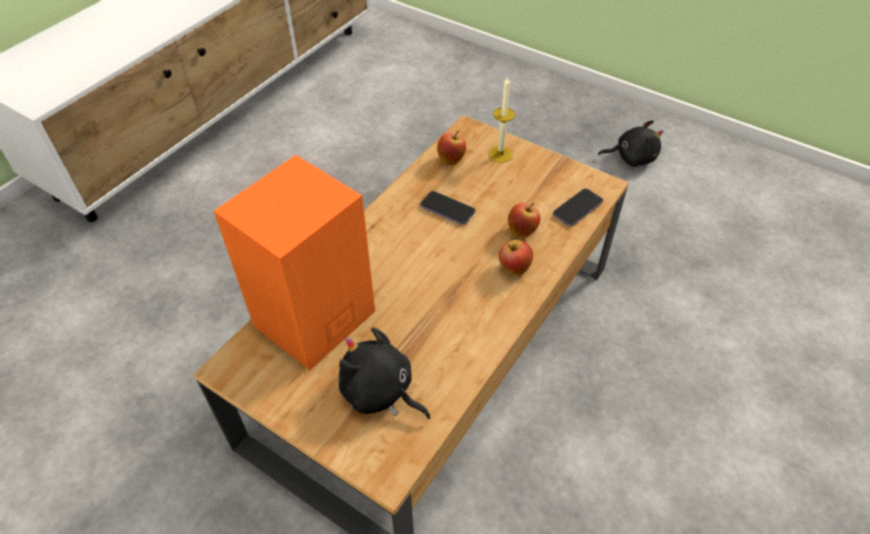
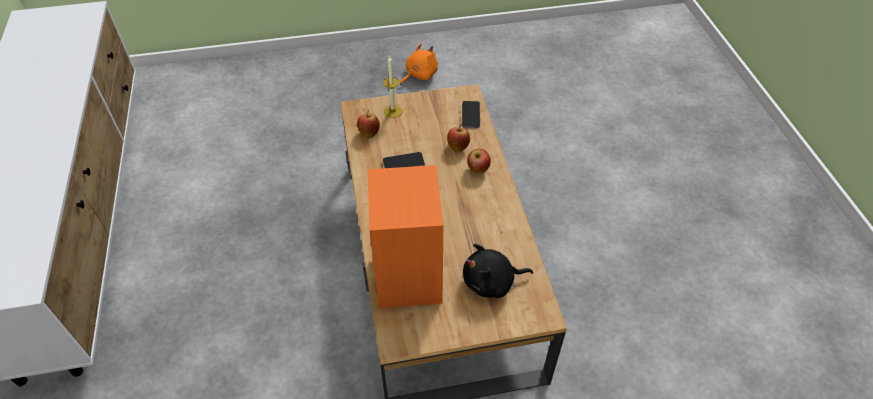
camera: 45 degrees left, 0 degrees up
black plush toy [598,120,664,167] -> orange plush toy [400,43,438,85]

